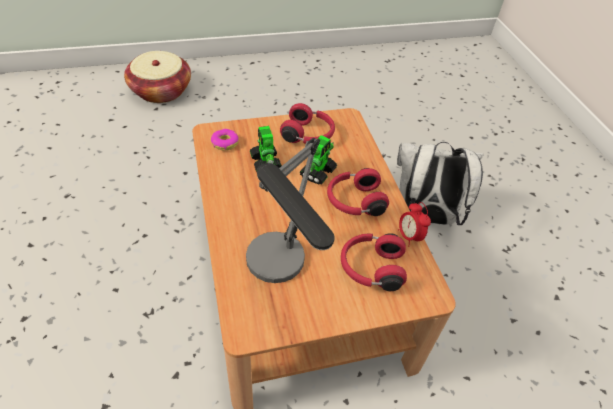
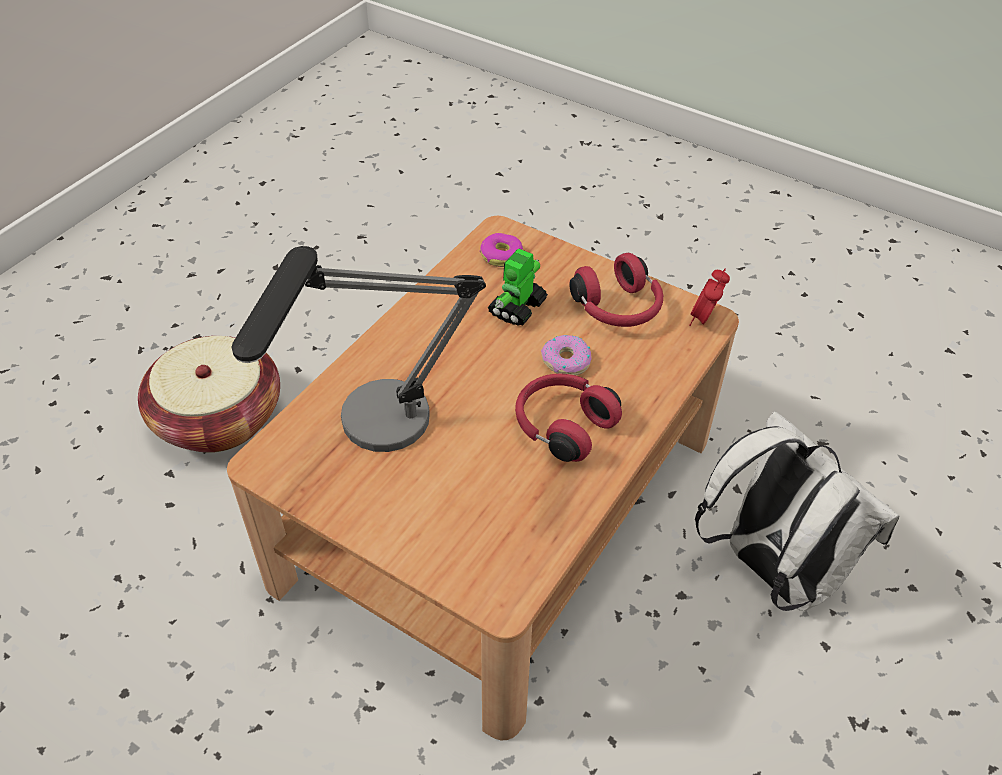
camera: 50 degrees right, 0 degrees up
basket [124,51,191,103] -> basket moved to [138,336,280,453]
toy robot [300,135,337,184] -> donut [541,335,591,376]
red headphones [341,233,407,291] -> none
alarm clock [398,202,431,247] -> alarm clock moved to [689,269,730,326]

